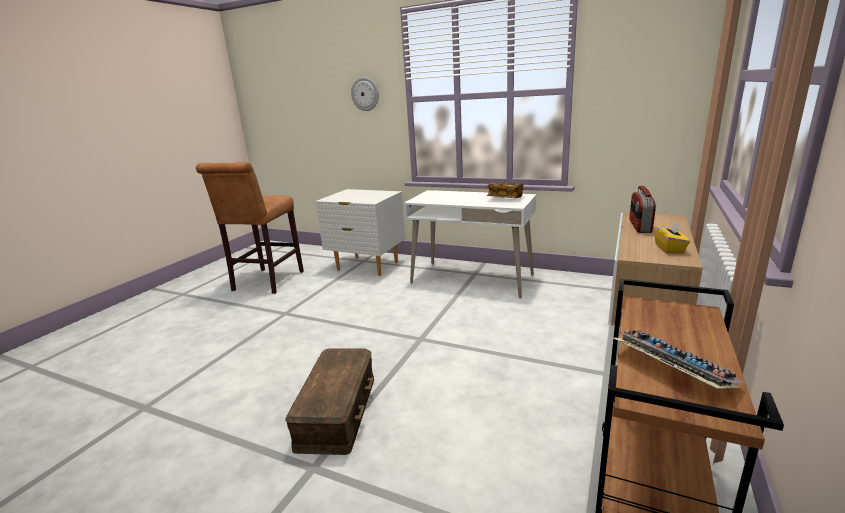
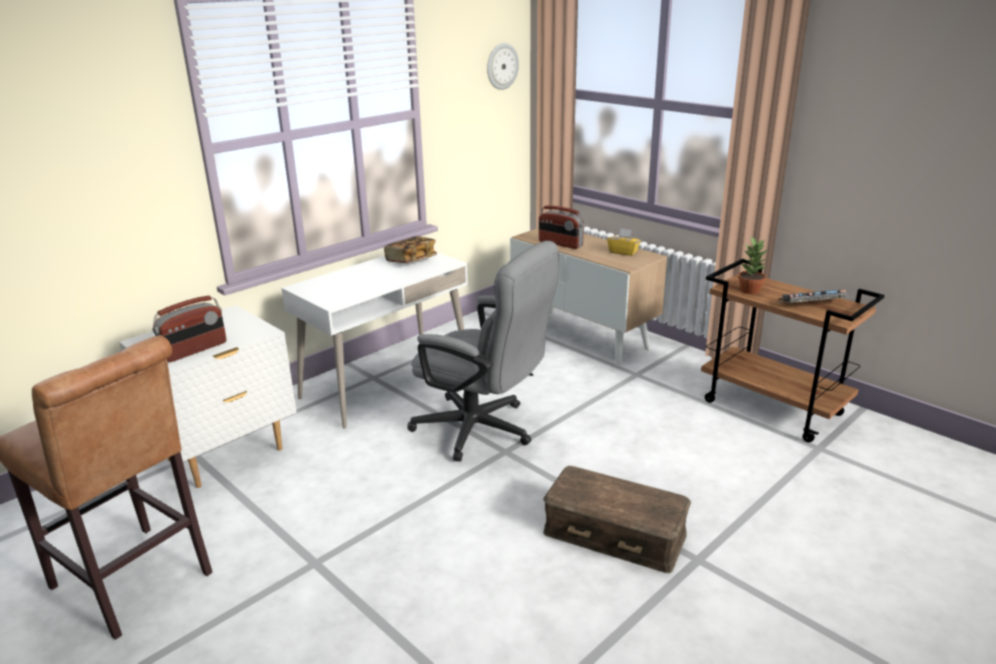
camera: 70 degrees left, 5 degrees up
wall clock [351,77,379,111] -> wall clock moved to [487,43,519,90]
none -> radio [153,296,226,362]
none -> grey office chair [408,241,560,462]
none -> potted plant [738,236,767,294]

